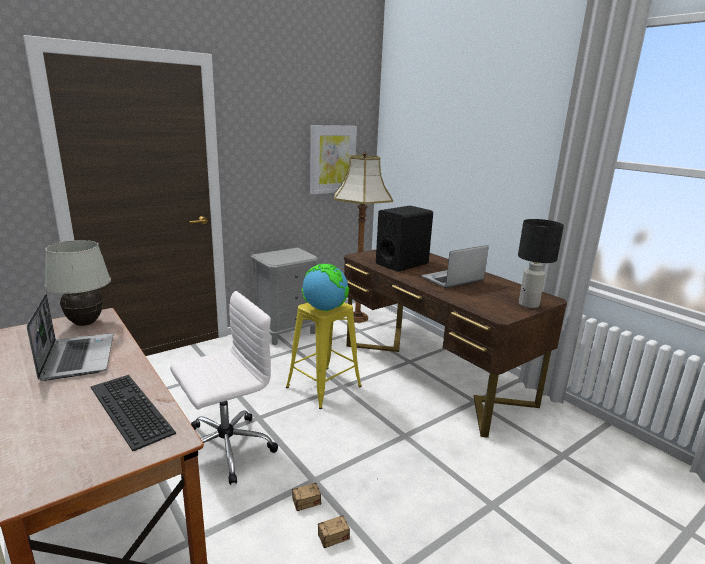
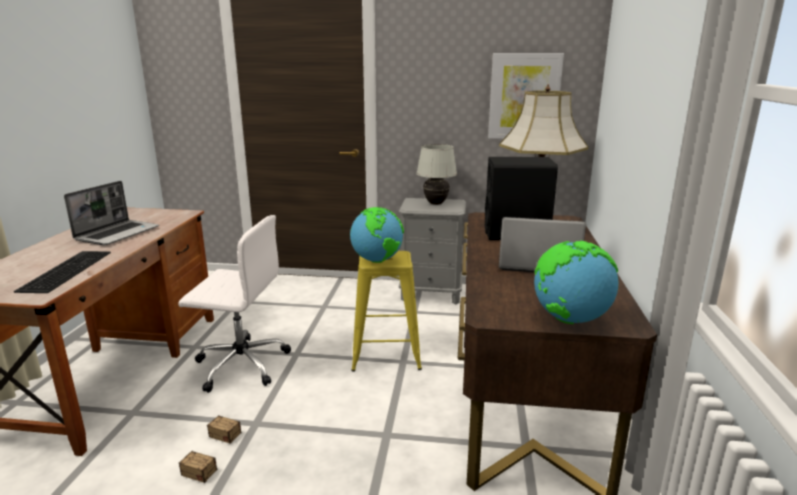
camera: 45 degrees right, 0 degrees up
white table lamp [45,240,111,326] -> white table lamp moved to [416,144,457,205]
black table lamp [518,219,564,308] -> globe [534,241,619,324]

